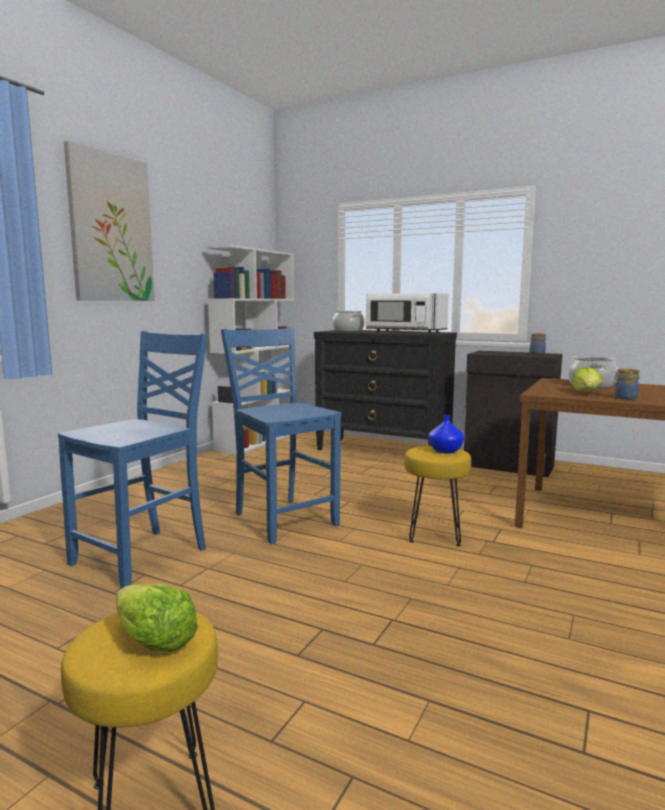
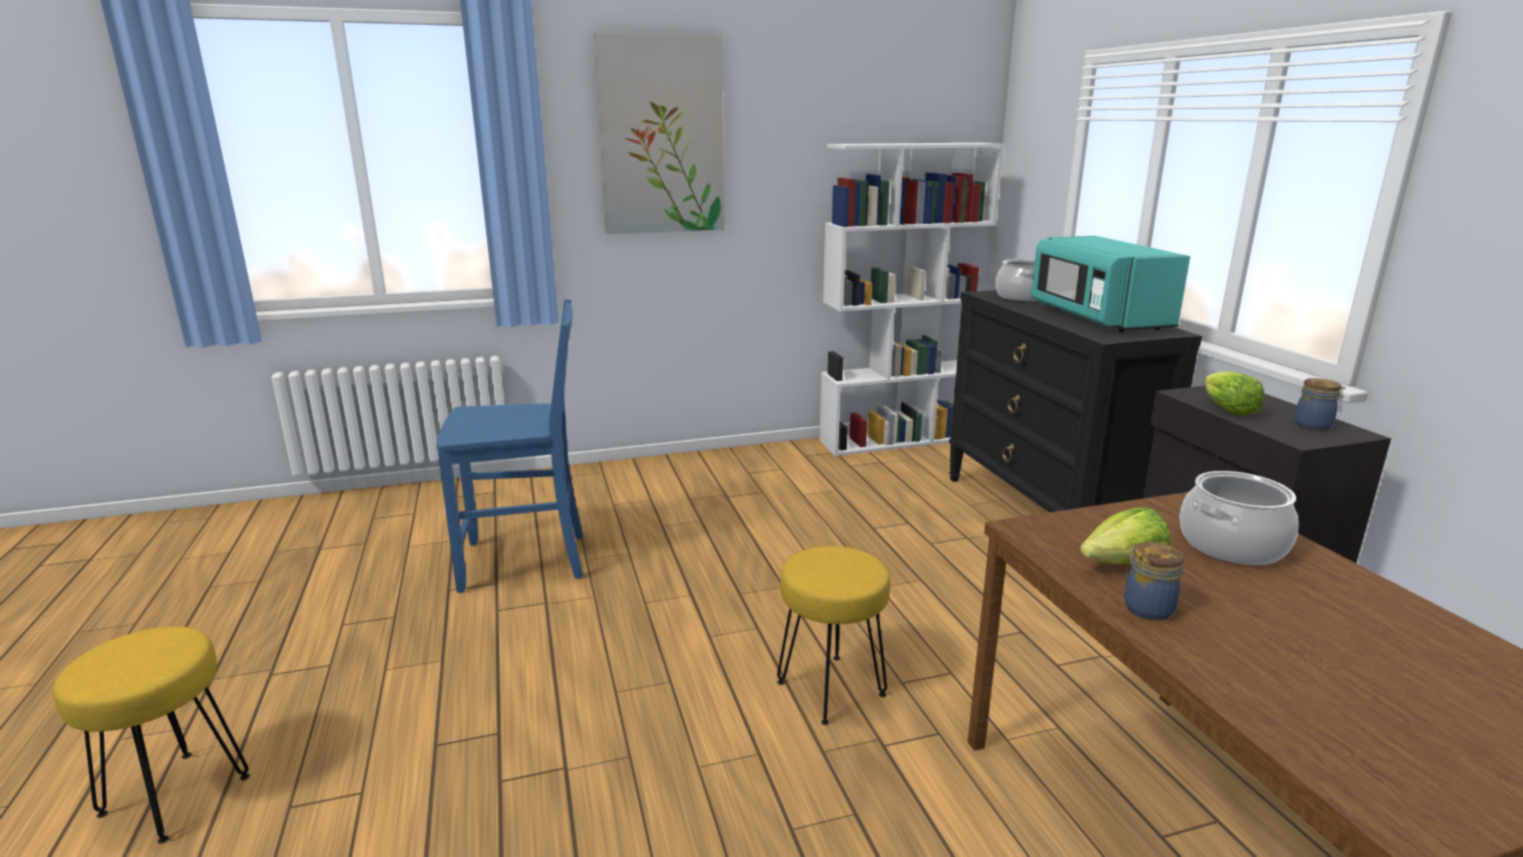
camera: 45 degrees right, 10 degrees up
lettuce [116,584,198,652] -> lettuce moved to [1204,372,1265,416]
blue chair [221,327,342,544] -> none
white microwave [366,293,449,333] -> turquoise microwave [1031,236,1190,333]
blue vase [428,415,464,454] -> none

